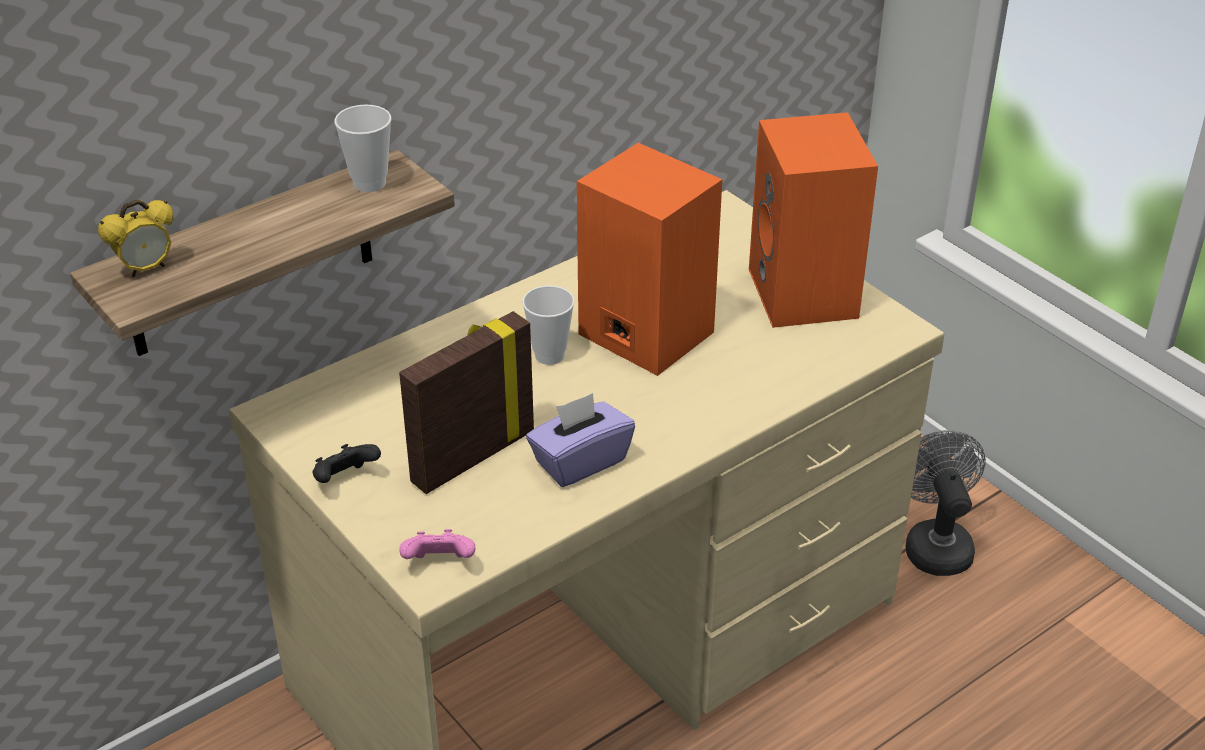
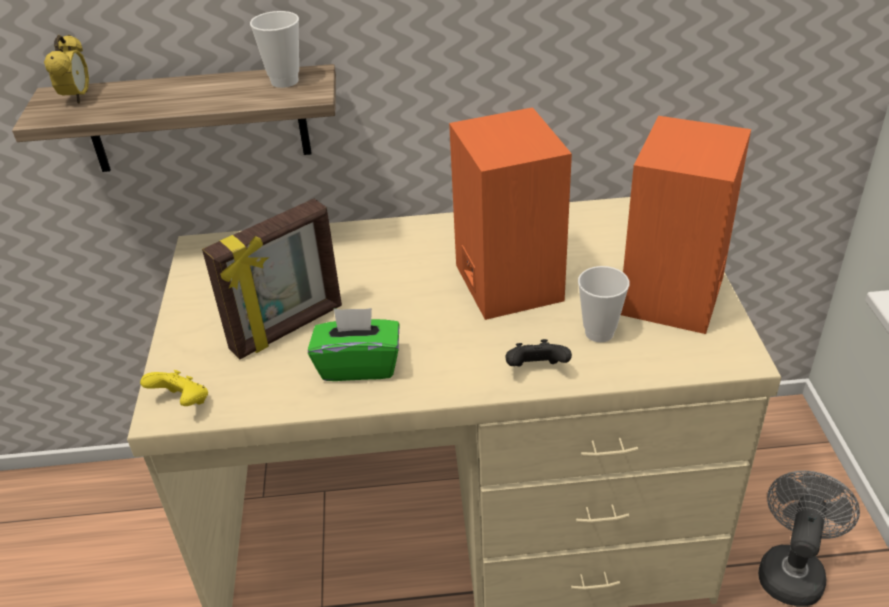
camera: 35 degrees right, 0 degrees up
alarm clock [98,199,174,277] -> alarm clock turned 90 degrees counterclockwise [44,35,89,104]
black game controller [312,444,381,483] -> black game controller moved to [505,339,572,366]
picture frame [399,311,534,494] -> picture frame turned 150 degrees clockwise [202,199,342,359]
pink game controller [399,529,475,559] -> yellow game controller [140,370,208,406]
cup [522,285,575,365] -> cup moved to [578,266,630,342]
purple tissue box [526,393,635,487] -> green tissue box [308,308,400,381]

